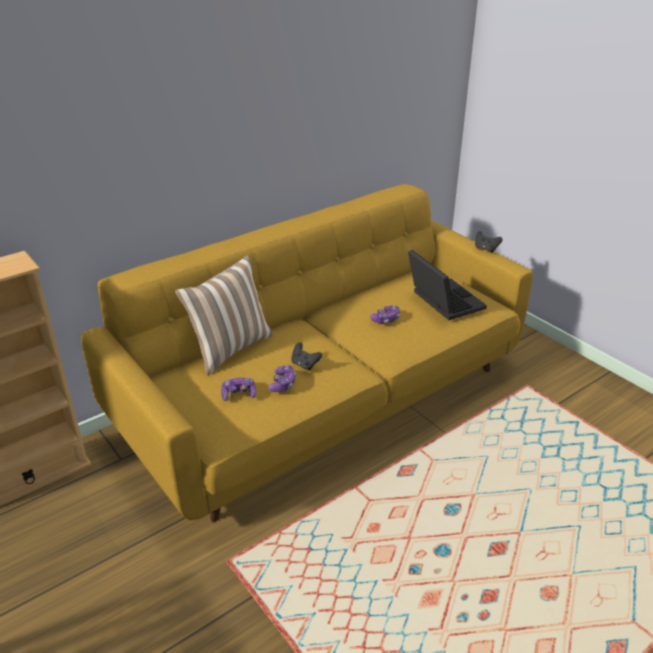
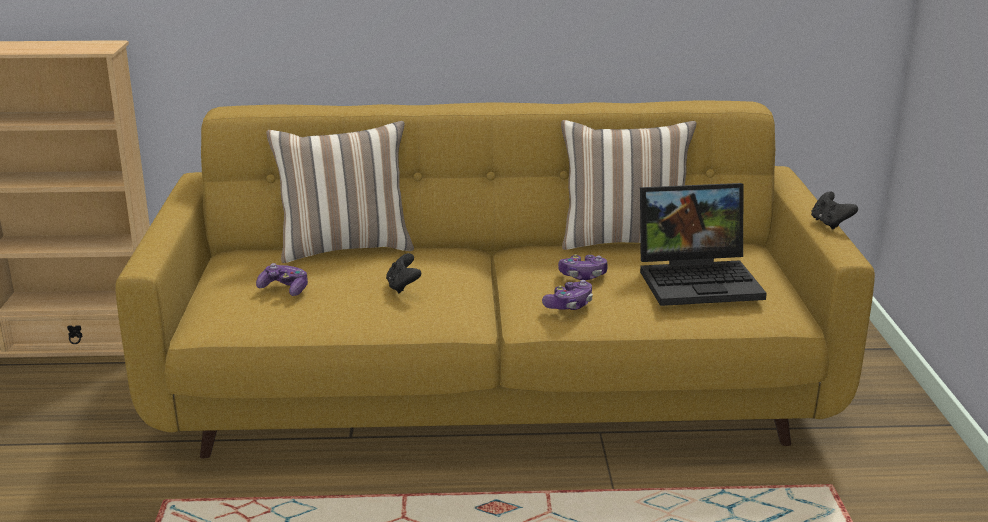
camera: 35 degrees right, 10 degrees down
game controller [268,365,296,392] -> game controller moved to [542,280,593,310]
laptop [408,250,487,320] -> laptop turned 75 degrees clockwise [640,183,767,306]
none -> pillow [561,120,697,250]

